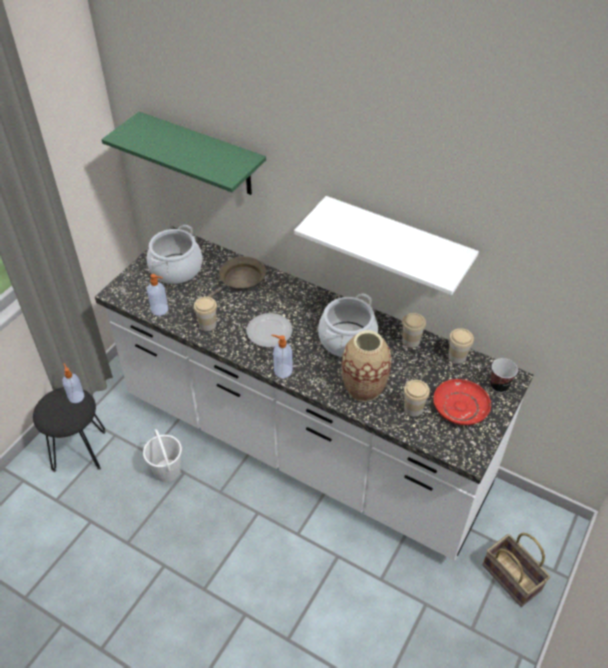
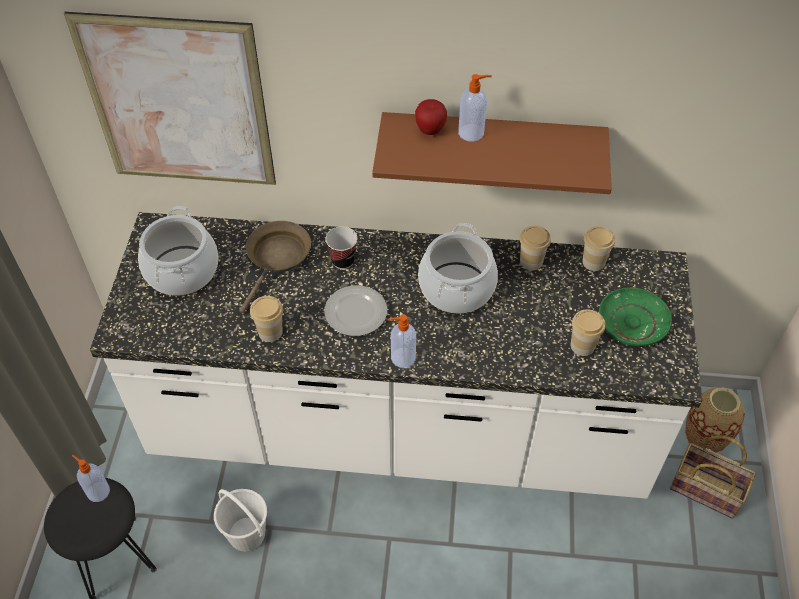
camera: 25 degrees left, 5 degrees up
green shelf [101,112,266,195] -> picture [64,12,276,185]
soap dispenser [147,274,168,316] -> soap dispenser moved to [458,74,492,142]
white shelf [294,196,479,295] -> brown shelf [372,112,612,194]
vase [341,330,391,402] -> vase moved to [685,388,745,453]
red plate [433,379,491,425] -> green plate [599,288,672,346]
cup [490,358,518,393] -> cup moved to [326,226,357,269]
none -> apple [415,99,447,135]

